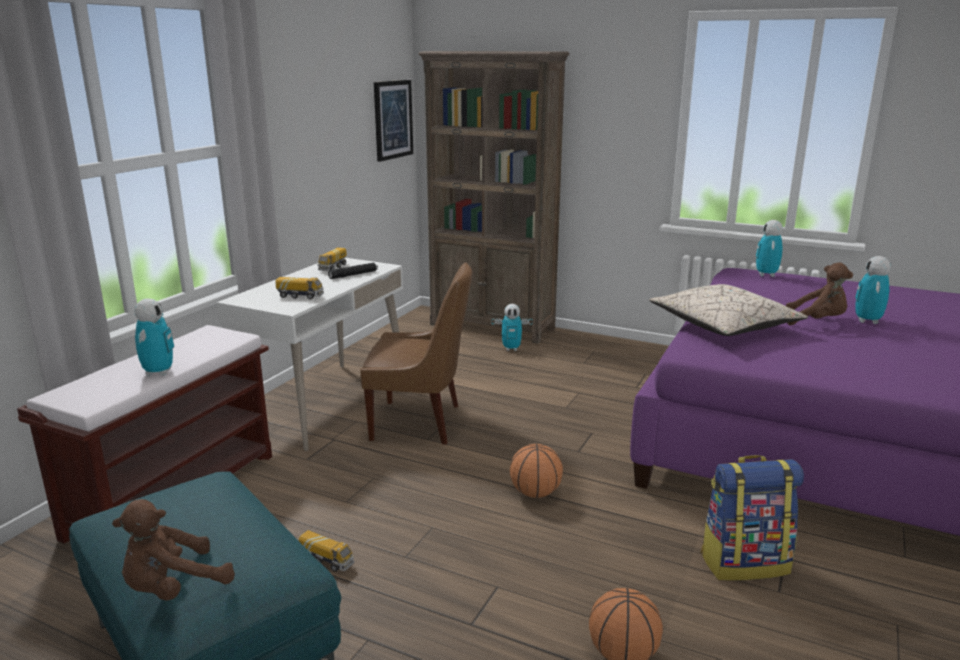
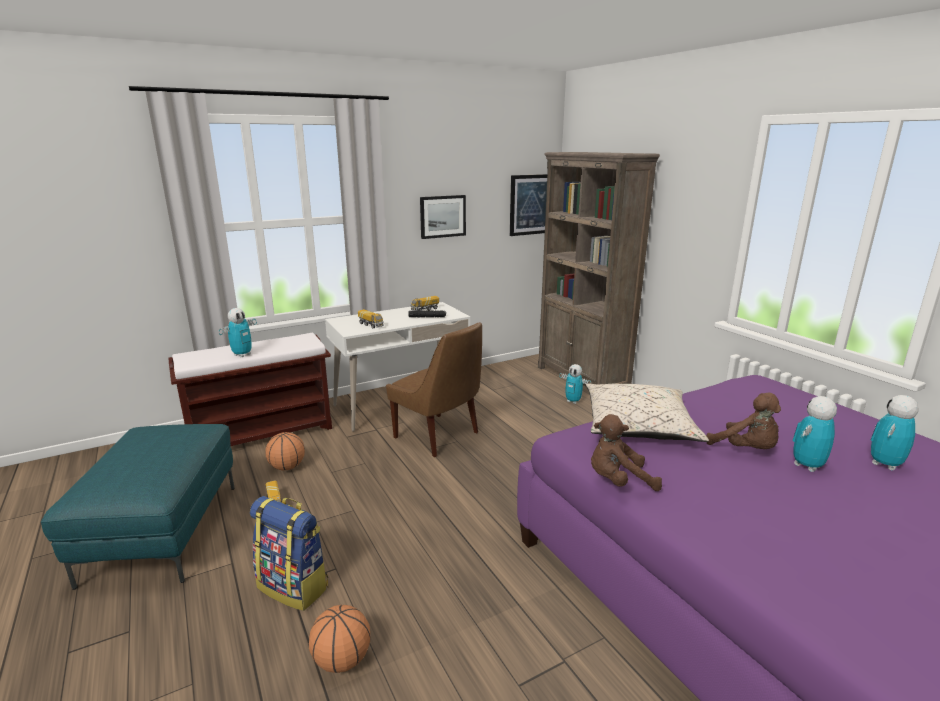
camera: 35 degrees right, 0 degrees up
brown plush toy [112,499,235,601] -> brown plush toy moved to [591,414,662,491]
basketball [510,444,563,498] -> basketball moved to [265,432,305,470]
backpack [701,455,804,581] -> backpack moved to [250,496,328,611]
toy robot [756,220,783,277] -> toy robot moved to [870,395,919,470]
none -> picture [420,195,466,239]

